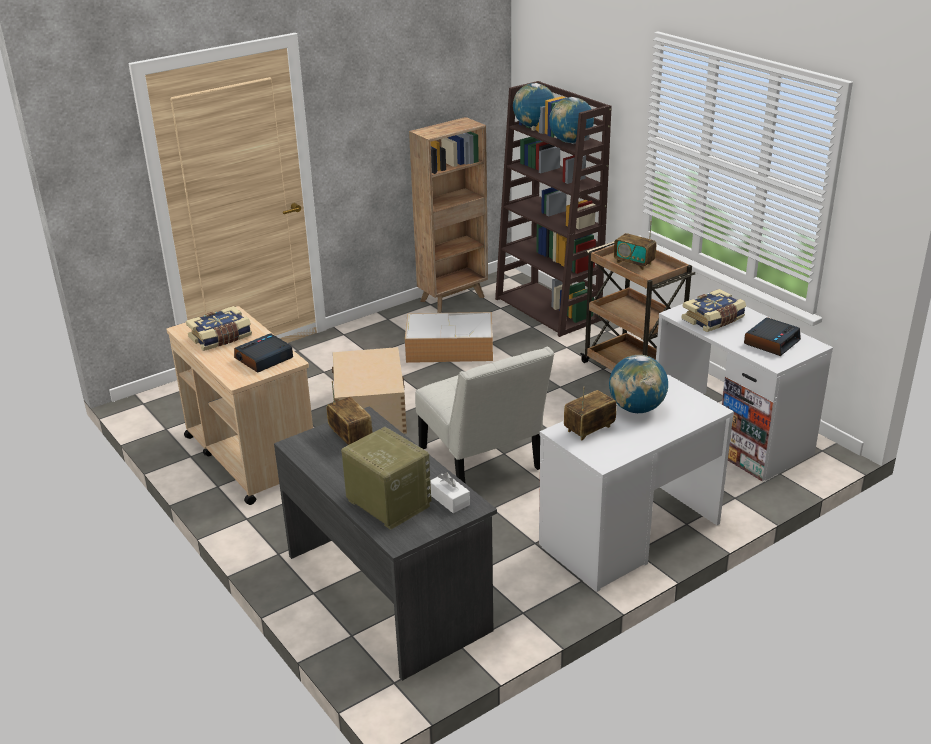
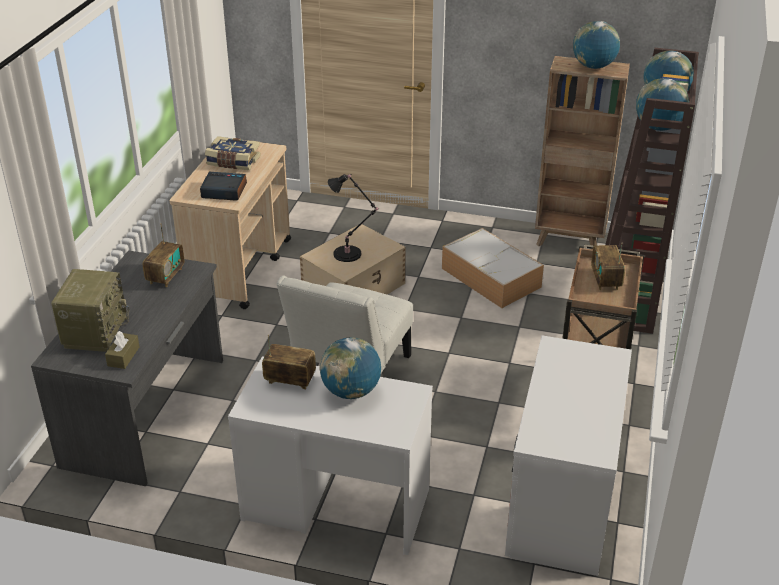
camera: 50 degrees right, 5 degrees up
white tissue box [429,472,470,513] -> brown tissue box [105,331,140,369]
book [681,289,746,332] -> none
alarm clock [744,317,801,356] -> none
none -> black table lamp [328,174,378,262]
none -> globe [573,21,620,69]

